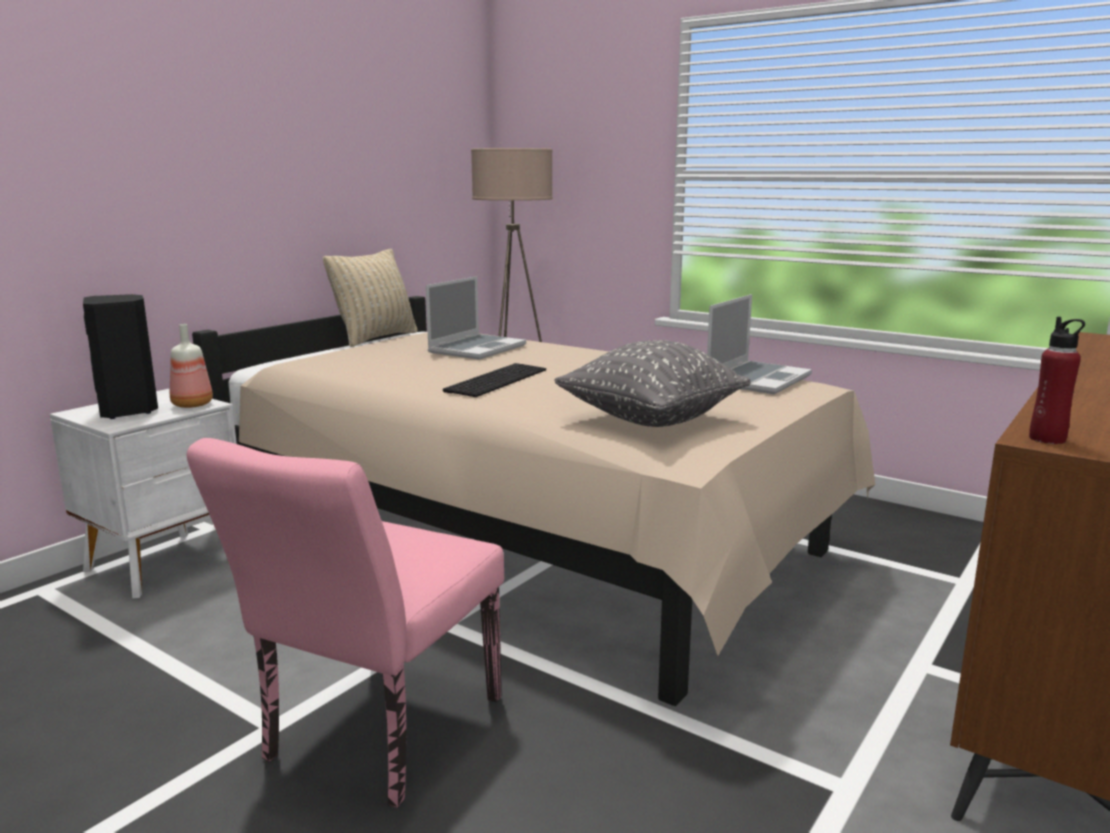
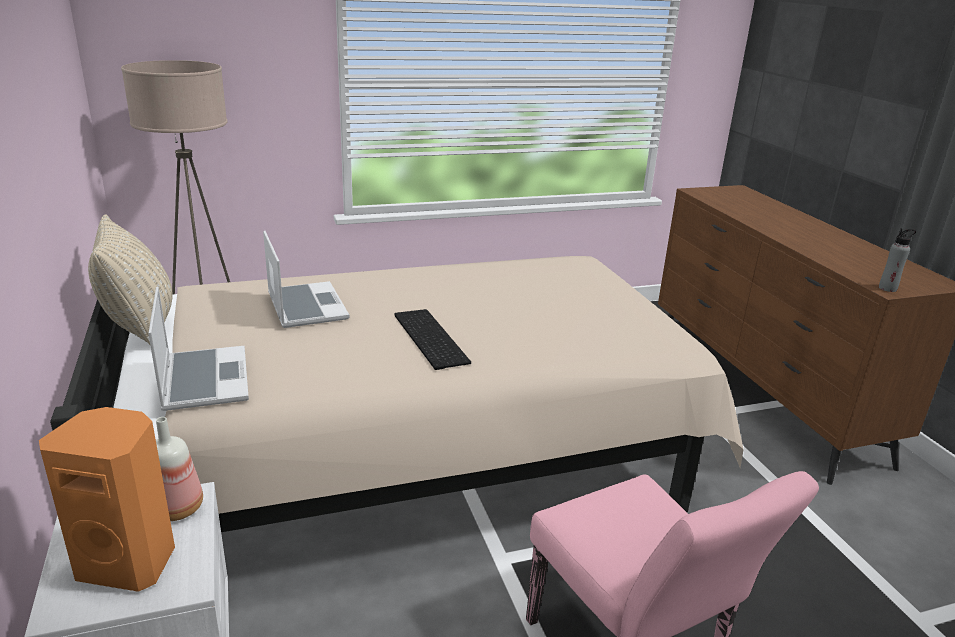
camera: 55 degrees left, 10 degrees up
black speaker [83,294,158,419] -> orange speaker [39,407,175,592]
grey pillow [554,340,751,427] -> none
laptop [707,294,812,394] -> laptop moved to [148,286,249,411]
red bottle [1029,317,1085,444] -> grey bottle [879,229,916,292]

